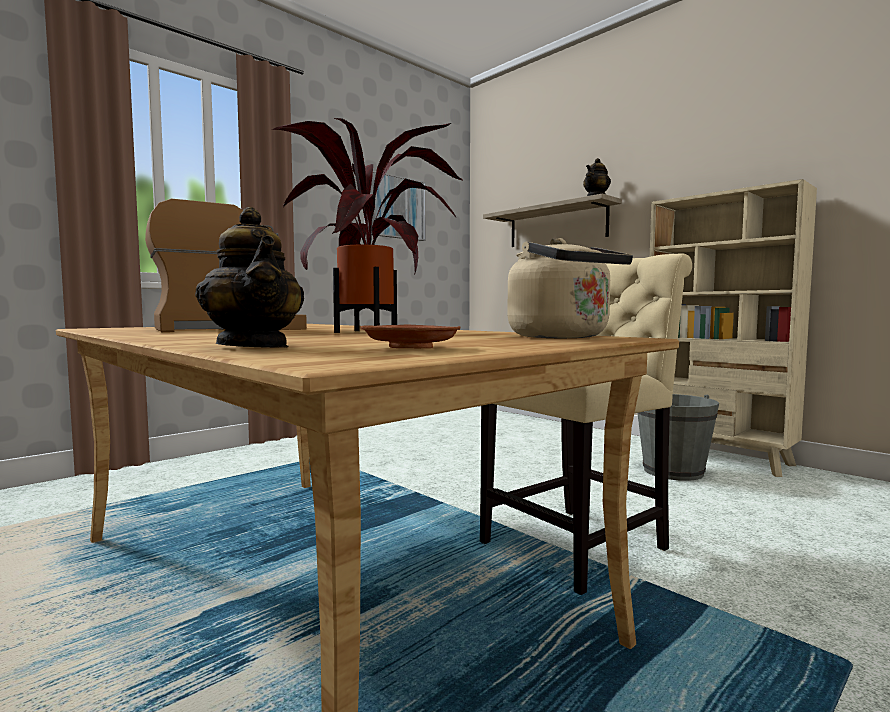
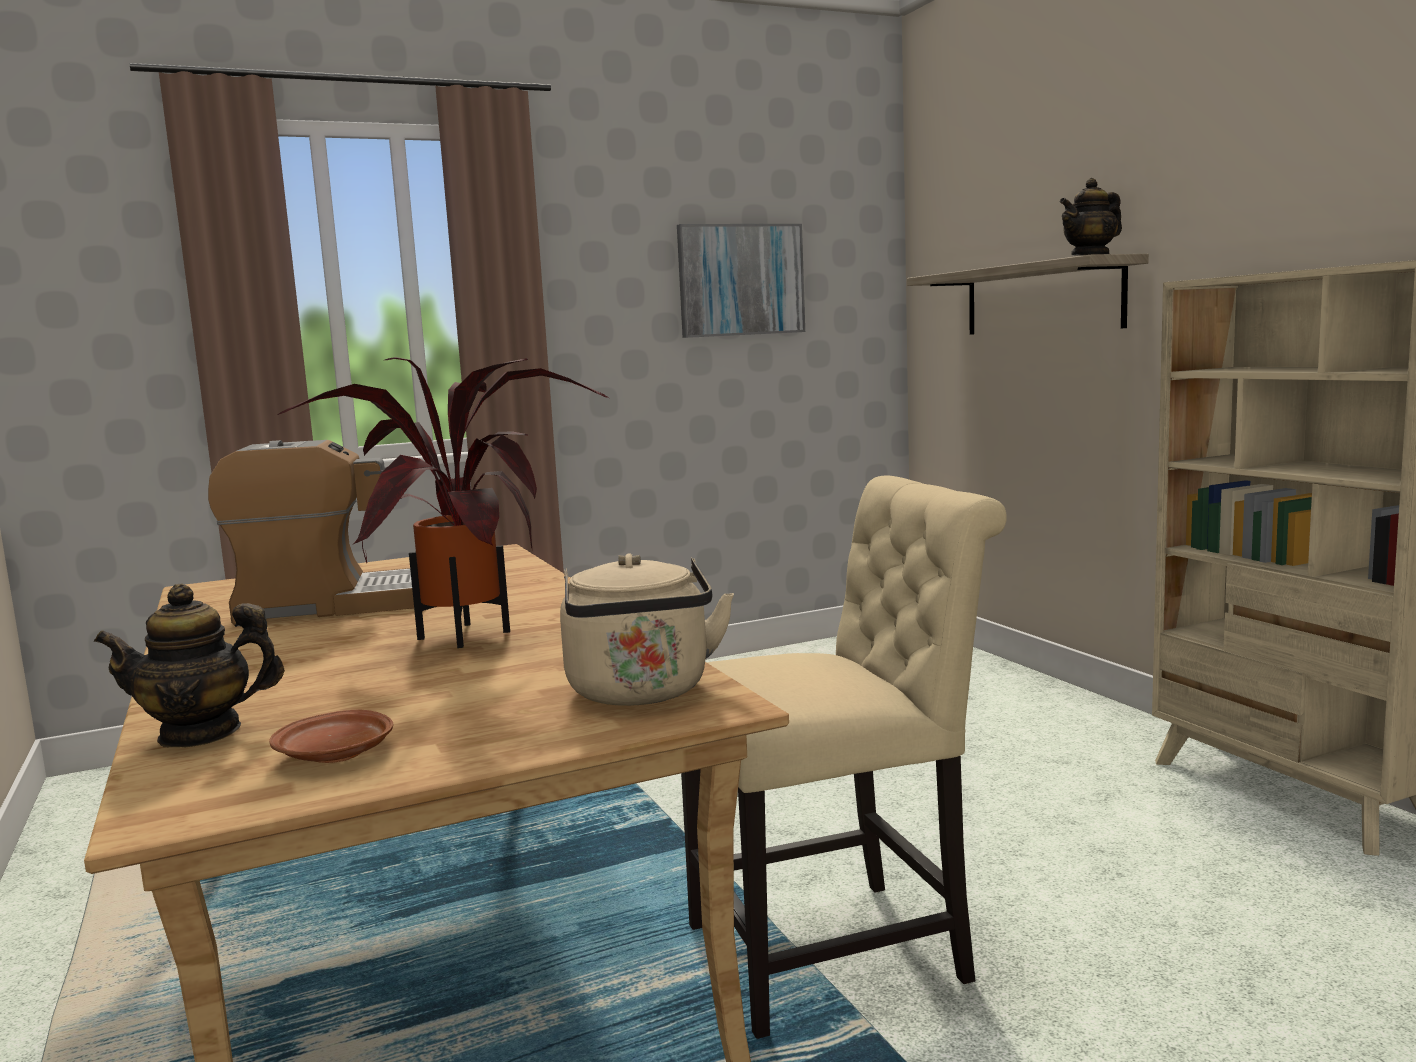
camera: 20 degrees right, 5 degrees up
teapot [195,207,304,348] -> teapot turned 90 degrees clockwise [94,583,285,748]
grey bucket [638,394,719,481] -> none

